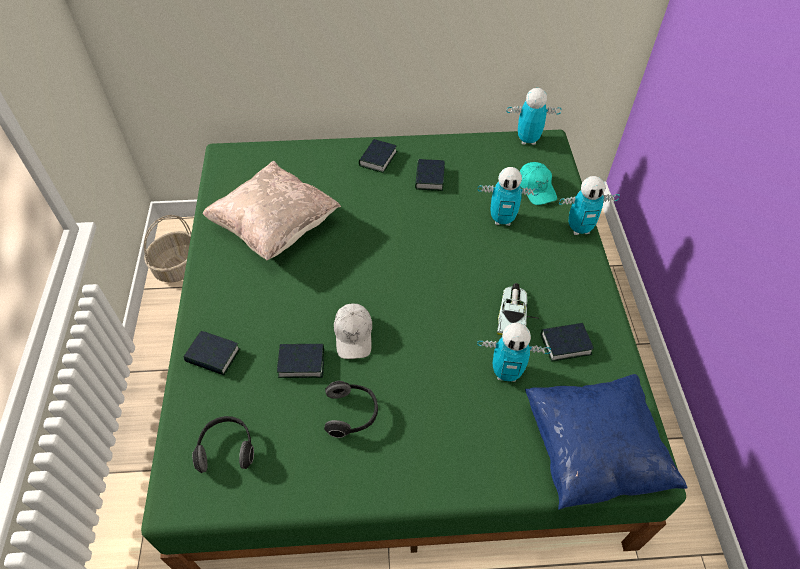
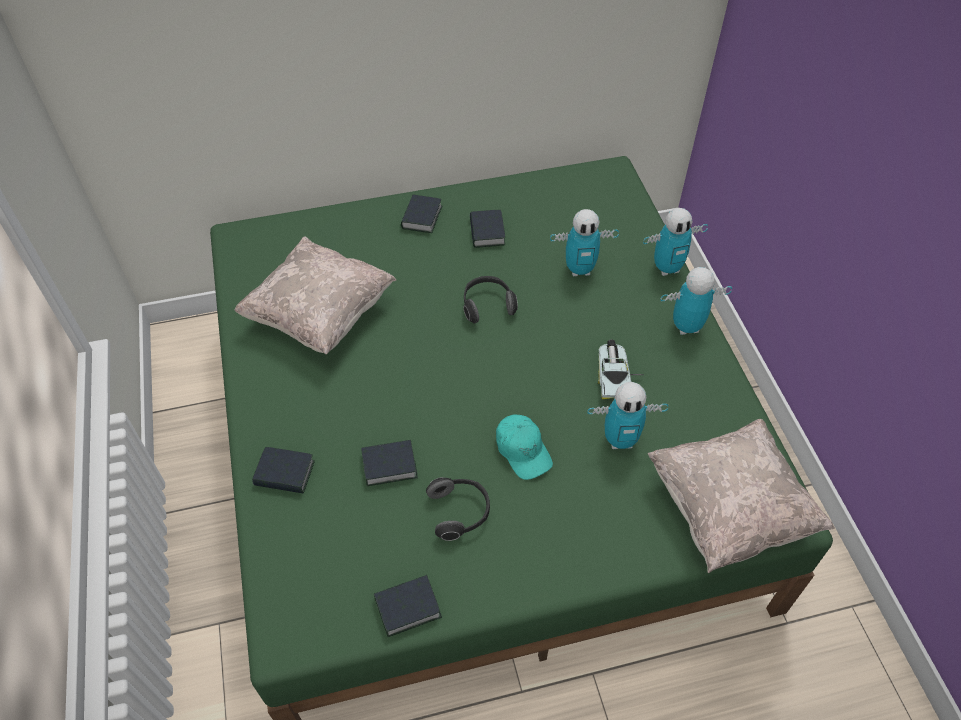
camera: 10 degrees left, 0 degrees up
basket [144,215,191,283] -> none
headphones [192,416,254,473] -> headphones moved to [463,276,518,324]
white cap [334,303,372,359] -> none
toy robot [506,88,562,145] -> toy robot moved to [660,267,732,335]
turquoise cap [520,162,557,205] -> turquoise cap moved to [496,415,553,480]
blue pillow [525,374,688,510] -> beige pillow [648,419,835,573]
book [541,323,594,362] -> book moved to [374,575,442,637]

